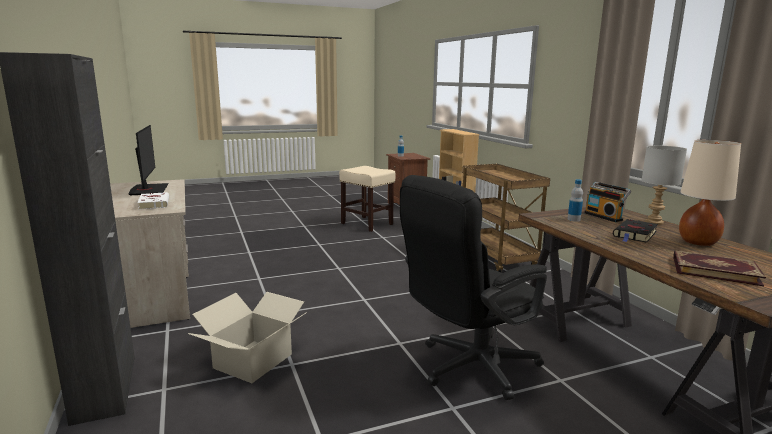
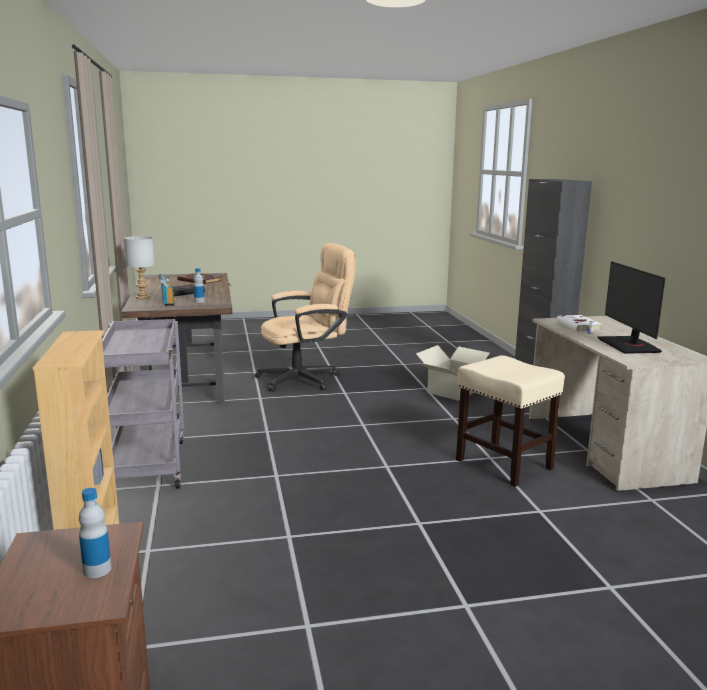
camera: 170 degrees left, 0 degrees up
beige stool [339,166,396,232] -> beige stool moved to [456,355,565,487]
black office chair [400,175,547,400] -> beige office chair [254,243,356,392]
brown cart [462,164,550,272] -> grey cart [102,319,184,489]
beige table lamp [679,140,741,246] -> none

